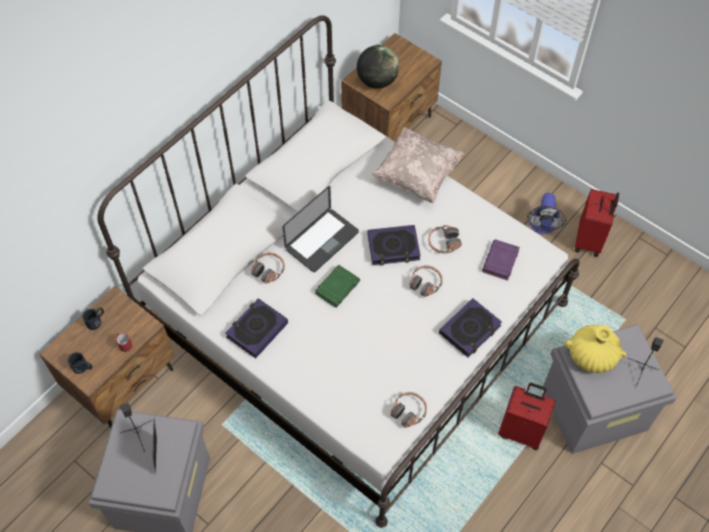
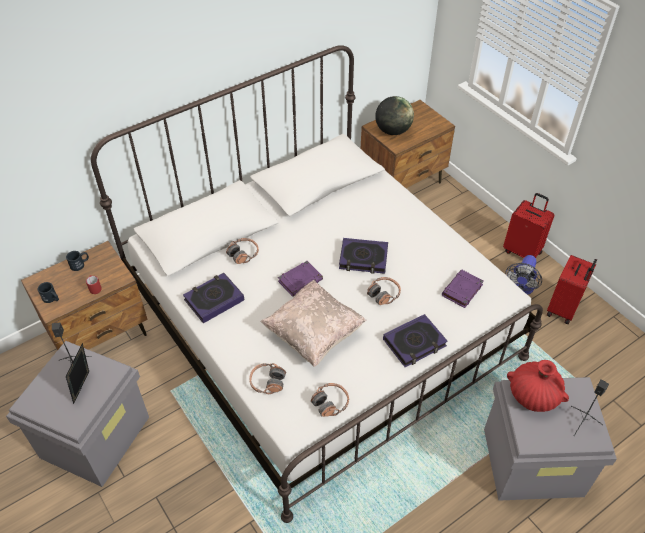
camera: 15 degrees right, 10 degrees down
laptop [282,186,359,272] -> none
green book [315,264,360,308] -> purple book [278,261,323,297]
beige pillow [372,127,464,203] -> beige pillow moved to [261,280,367,367]
headphones [428,225,462,253] -> headphones moved to [249,363,286,394]
red suitcase [498,383,555,450] -> red suitcase moved to [503,193,555,258]
yellow vase [565,325,626,373] -> red vase [507,360,569,412]

